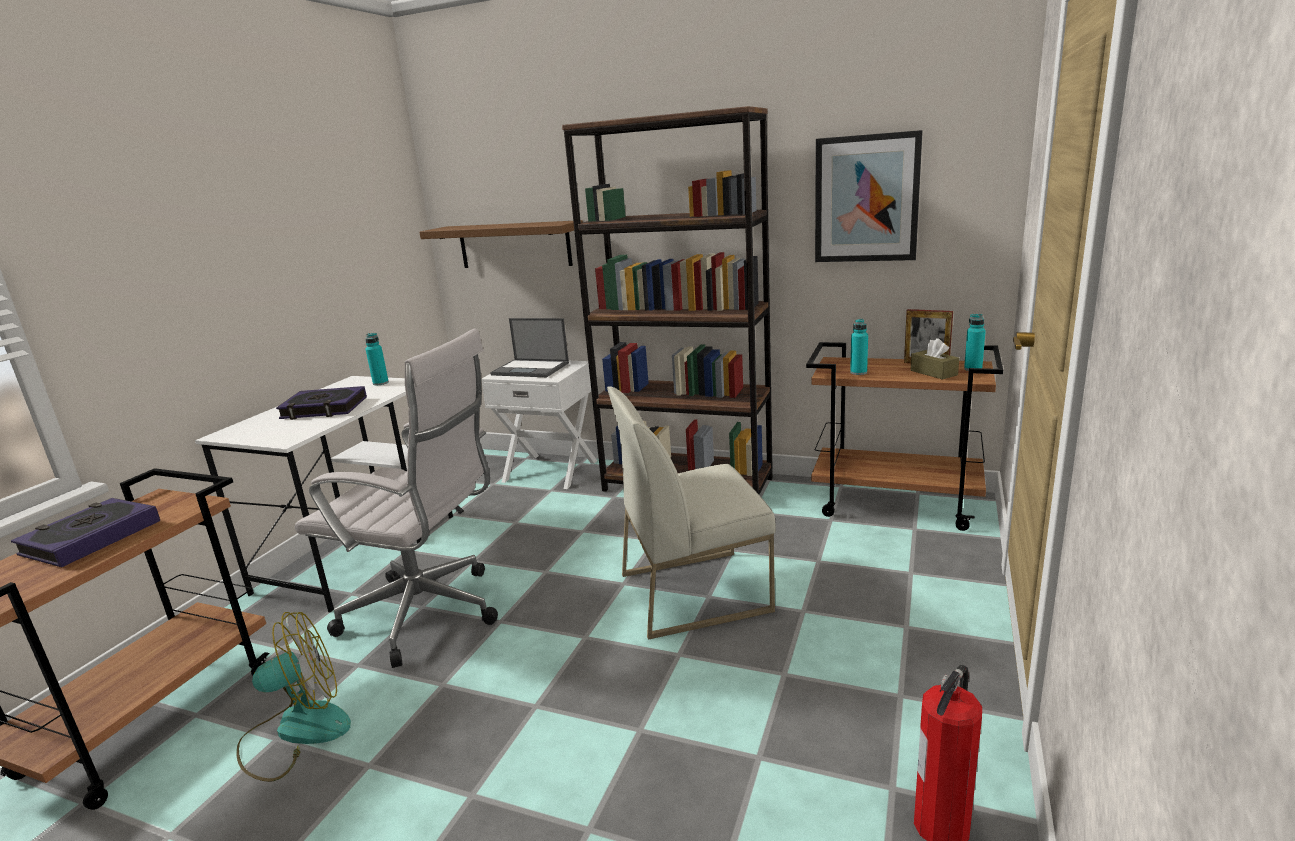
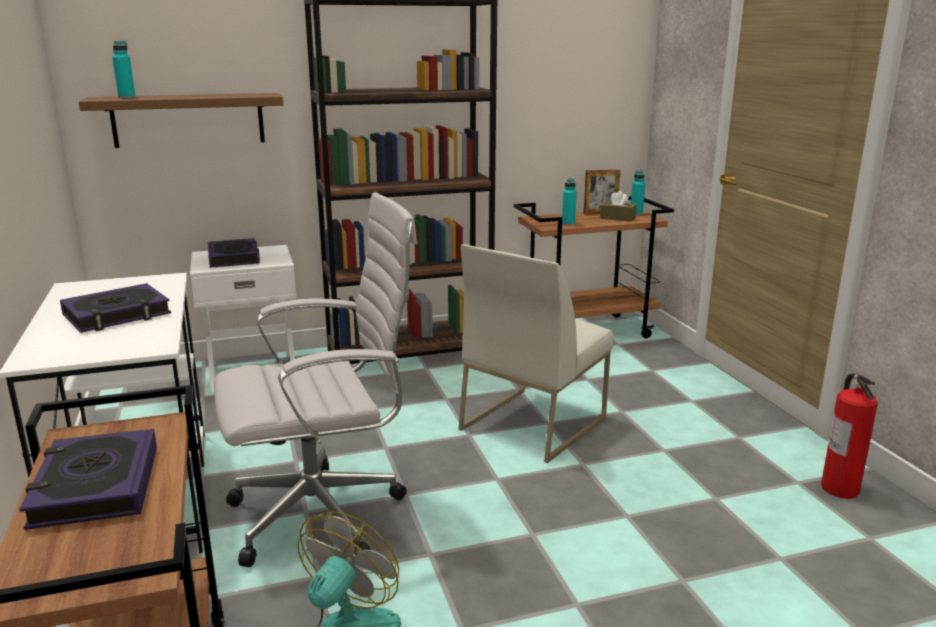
camera: 40 degrees left, 0 degrees up
turquoise bottle [366,333,389,385] -> turquoise bottle moved to [112,41,135,98]
laptop [490,318,569,377] -> book [208,238,260,268]
picture [815,130,923,262] -> none

